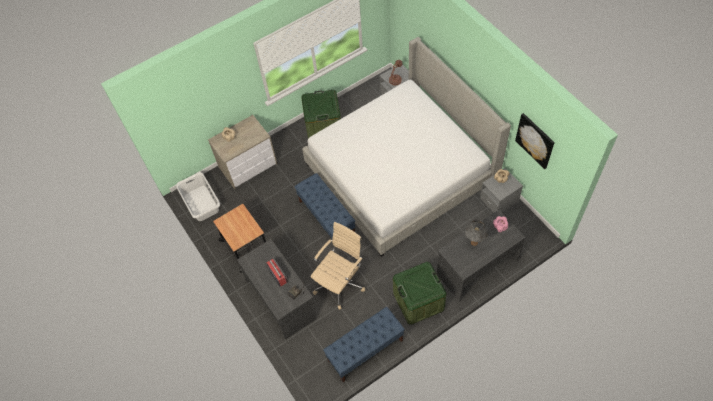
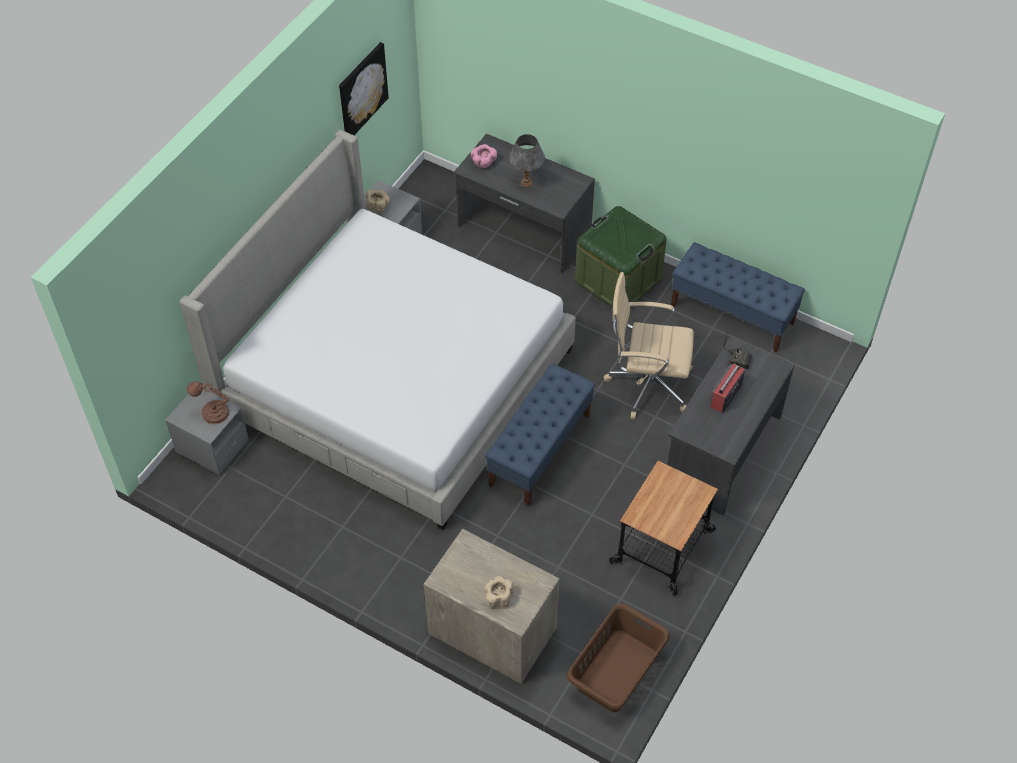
camera: 120 degrees left, 5 degrees down
white laundry basket [176,172,220,221] -> brown laundry basket [567,603,670,712]
green storage box [301,90,341,138] -> none

